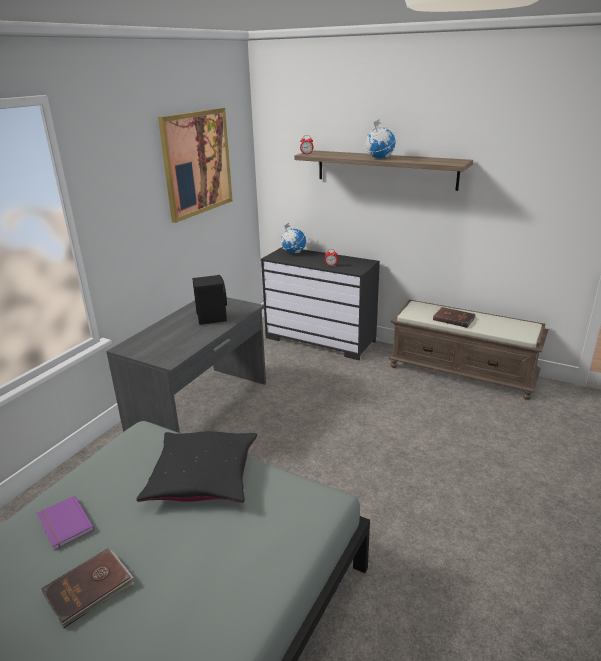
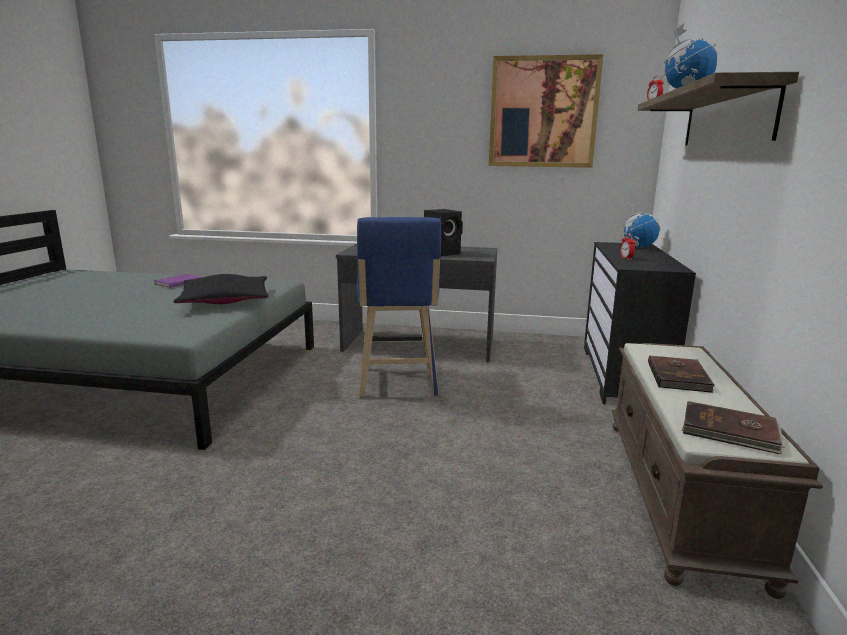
camera: 70 degrees right, 10 degrees down
brown book [42,548,135,628] -> brown book moved to [682,401,785,454]
none -> blue stool [357,217,441,398]

